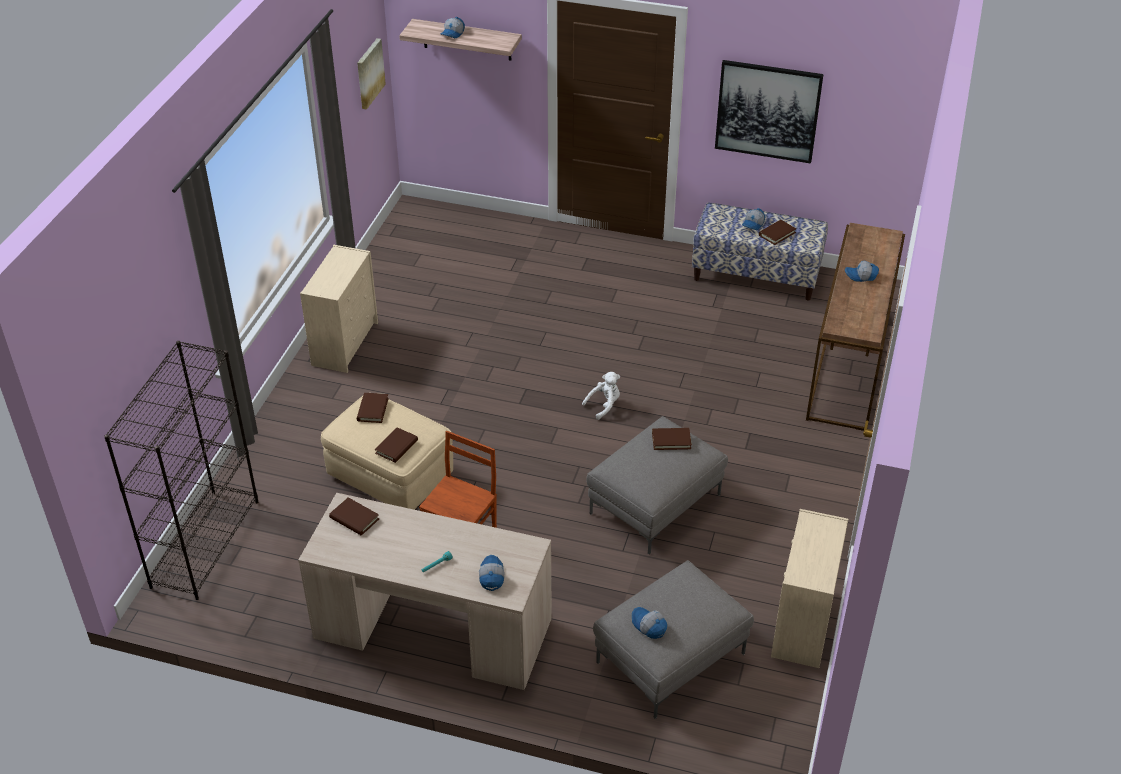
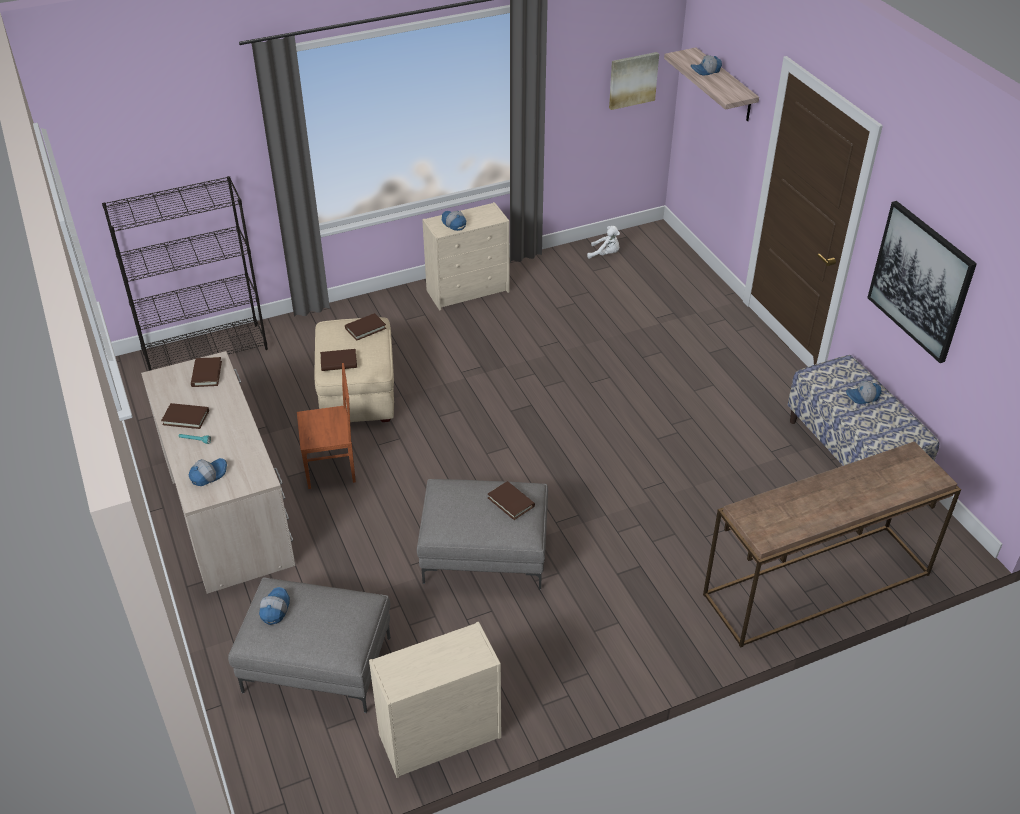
camera: 50 degrees right, 0 degrees up
white plush toy [582,372,620,420] -> white plush toy moved to [587,226,620,259]
brown book [759,220,796,245] -> brown book moved to [161,403,209,429]
cap [845,261,879,282] -> cap moved to [442,211,466,231]

